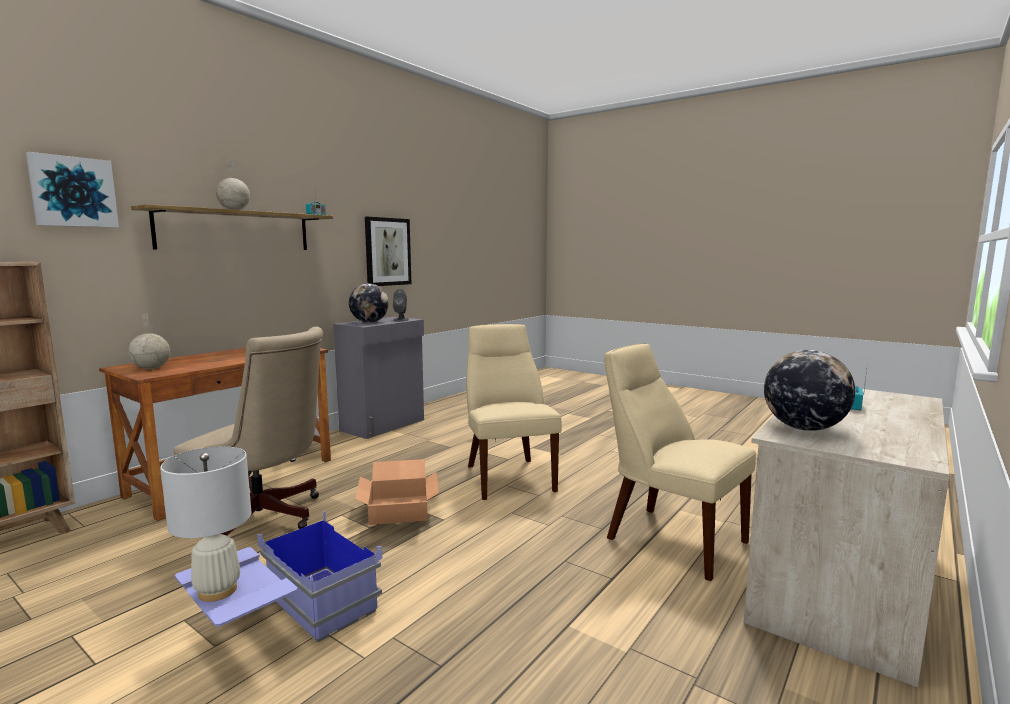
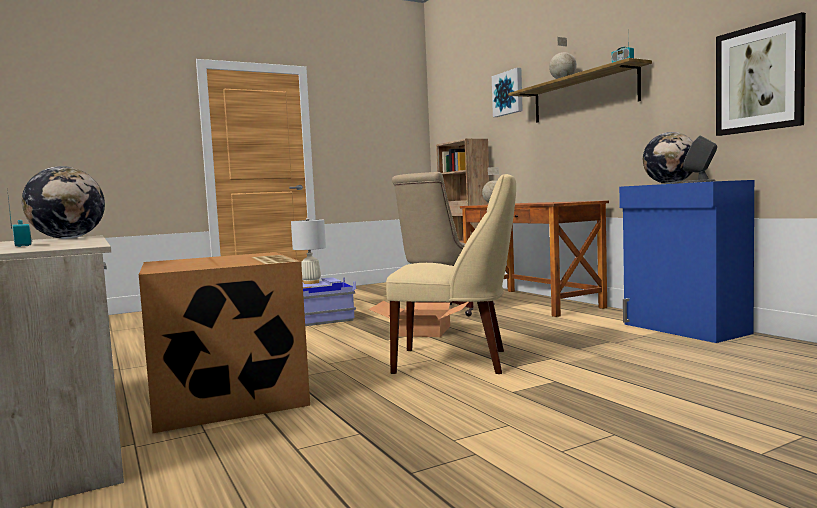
camera: 115 degrees right, 5 degrees down
grey cabinet [333,317,424,439] -> blue cabinet [619,180,754,343]
beige chair [604,343,756,581] -> cardboard box [139,252,310,433]

